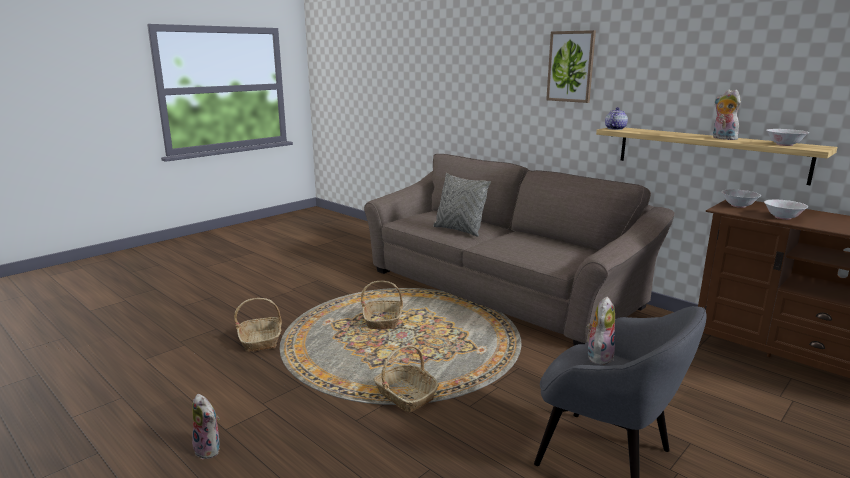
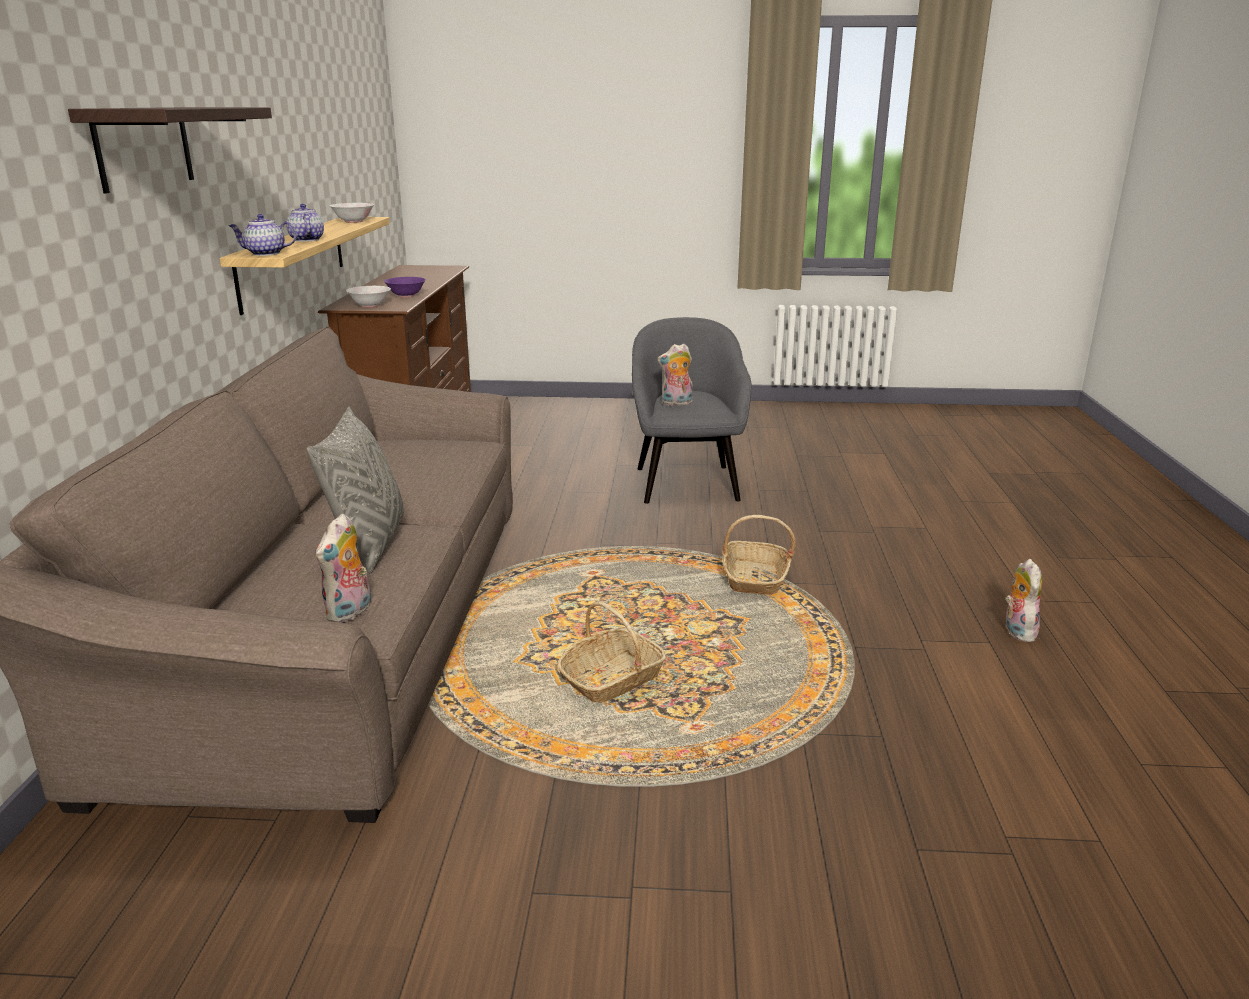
camera: 130 degrees left, 5 degrees up
basket [234,298,282,352] -> none
picture [546,30,596,103] -> shelf [68,107,272,194]
plush toy [713,90,741,140] -> plush toy moved to [316,514,371,623]
white bowl [764,200,808,220] -> purple bowl [384,277,426,297]
none -> teapot [286,204,324,242]

